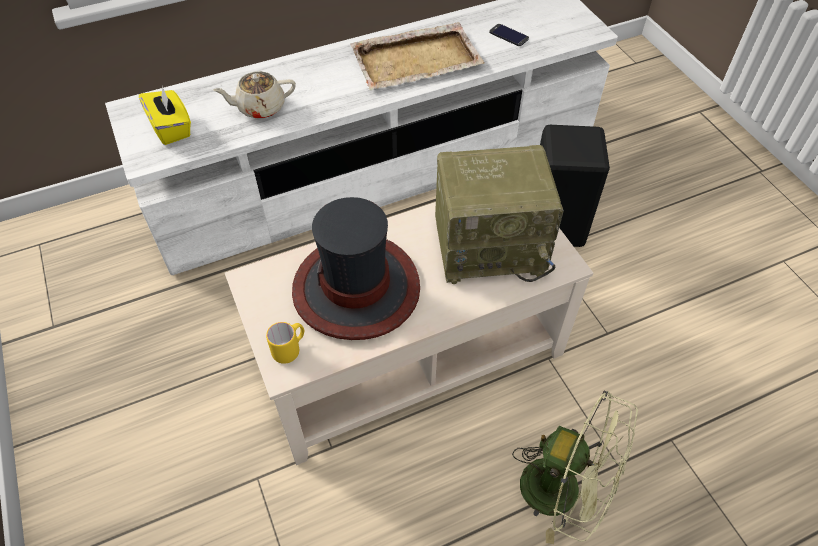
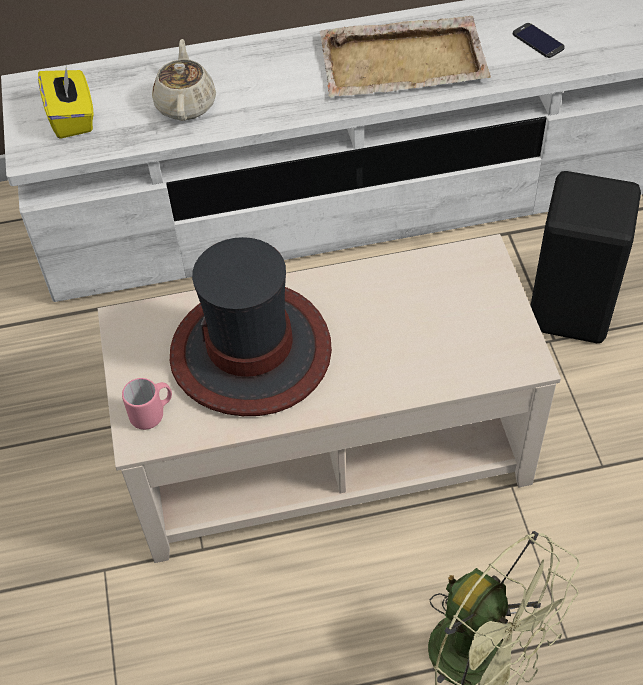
camera: 15 degrees right, 0 degrees up
beige teapot [213,71,296,119] -> beige teapot turned 90 degrees clockwise [152,39,216,121]
yellow mug [266,322,304,364] -> pink mug [122,378,172,430]
radio [435,145,564,284] -> none

